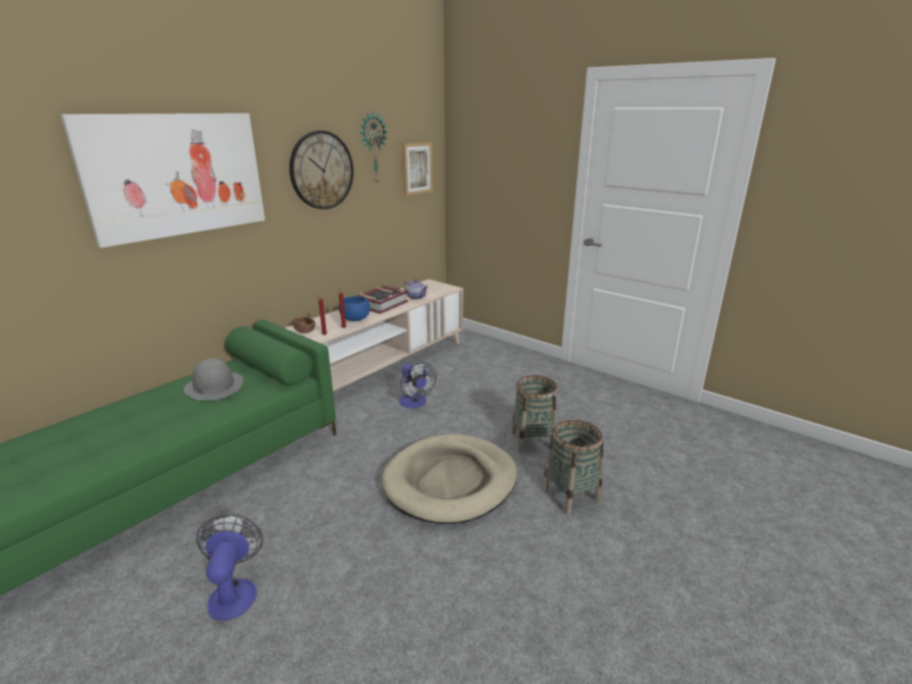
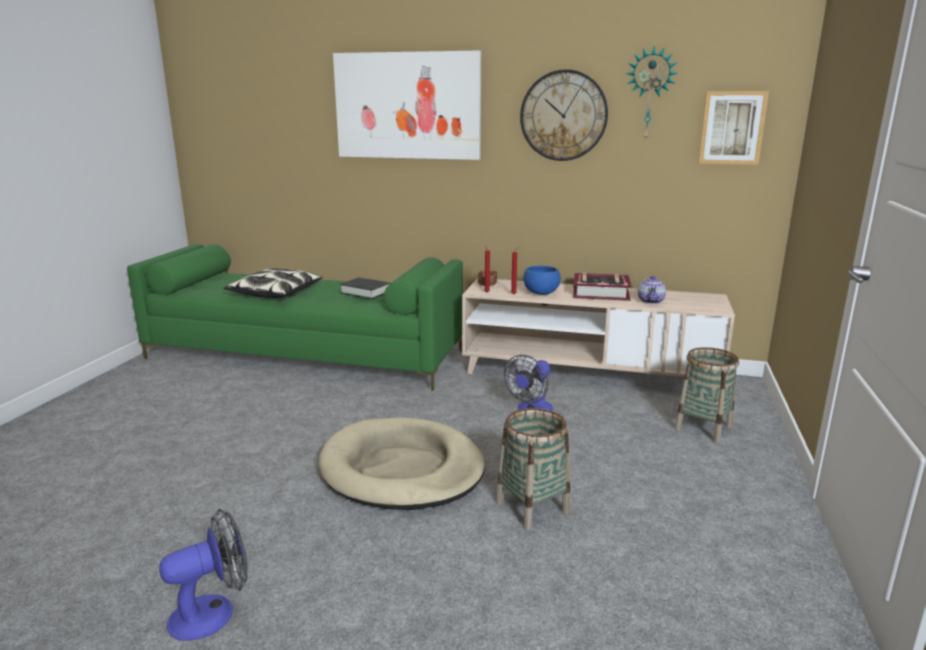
camera: 65 degrees right, 5 degrees down
grey hat [184,358,243,401] -> black book [340,277,390,299]
fan [196,514,263,621] -> fan moved to [159,509,248,641]
basket [542,420,603,515] -> basket moved to [675,347,739,443]
none -> pillow [223,268,323,298]

